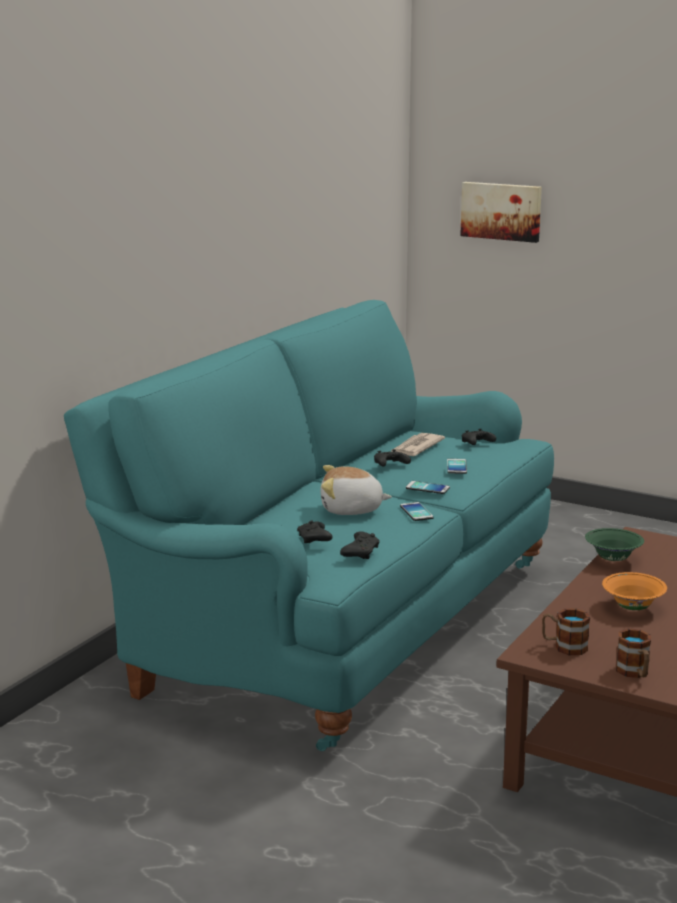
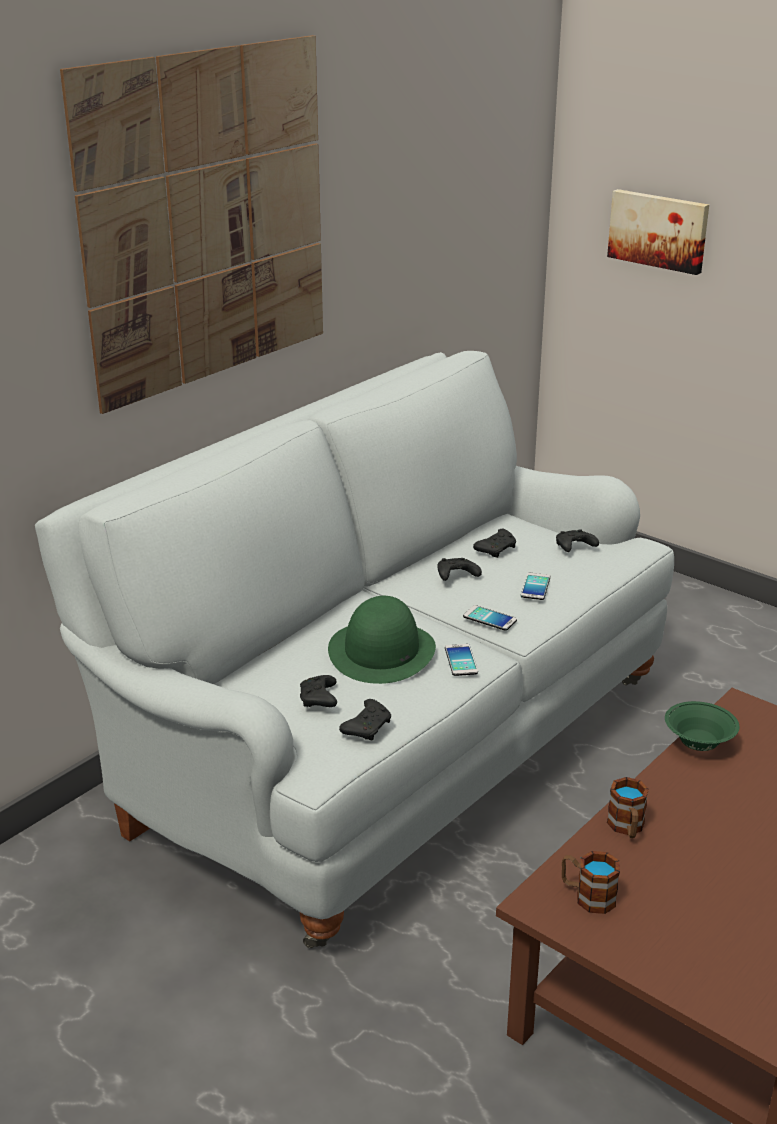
camera: 10 degrees right, 10 degrees up
turquoise sofa [64,300,554,751] -> white sofa [35,351,674,948]
plush toy [320,465,392,515] -> green hat [328,596,436,684]
newspaper [391,433,445,456] -> black game controller [473,529,516,558]
orange bowl [602,572,667,610] -> none
mug [616,629,651,678] -> mug moved to [607,777,649,838]
none -> picture [60,35,323,414]

